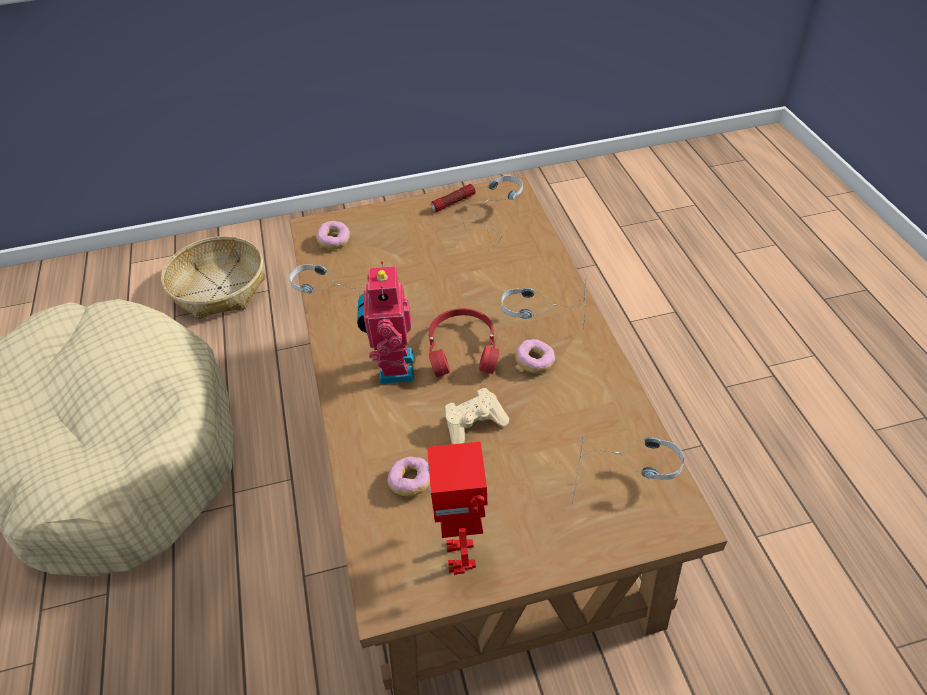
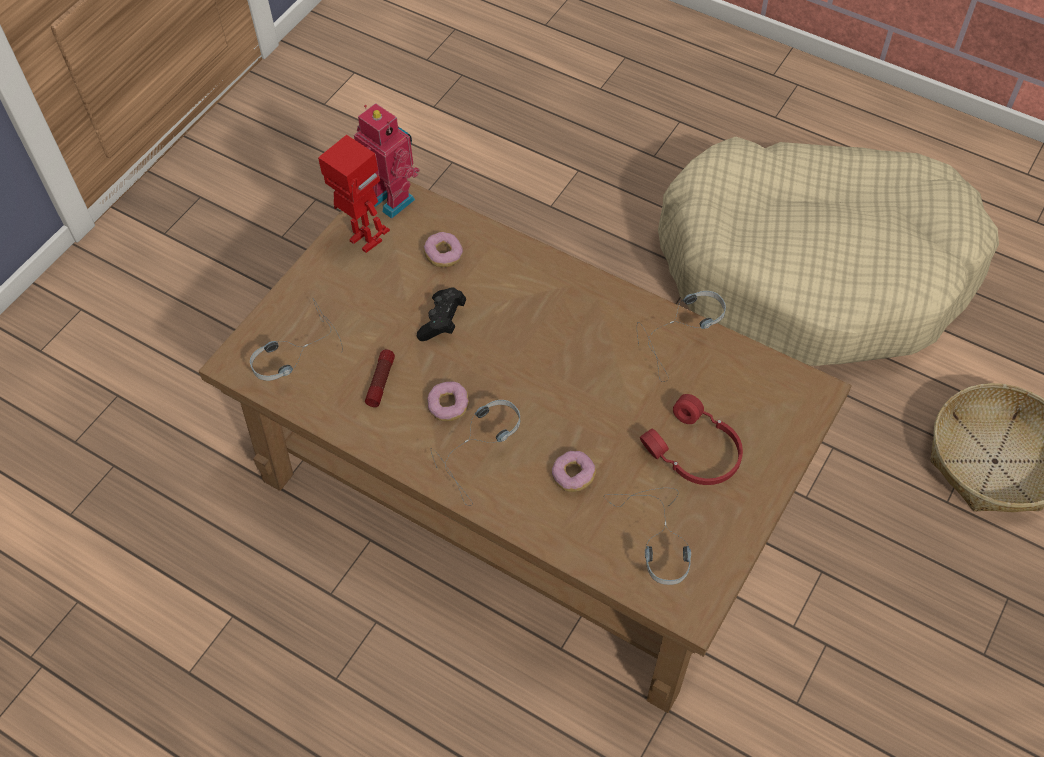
camera: 135 degrees right, 10 degrees up
donut [316,221,350,250] -> donut moved to [552,451,596,492]
toy robot [357,261,414,384] -> toy robot moved to [354,103,420,219]
red headphones [429,308,499,377] -> red headphones moved to [640,394,743,485]
flashlight [431,184,475,212] -> flashlight moved to [365,349,395,407]
beige game controller [444,388,509,444] -> black game controller [417,288,466,341]

